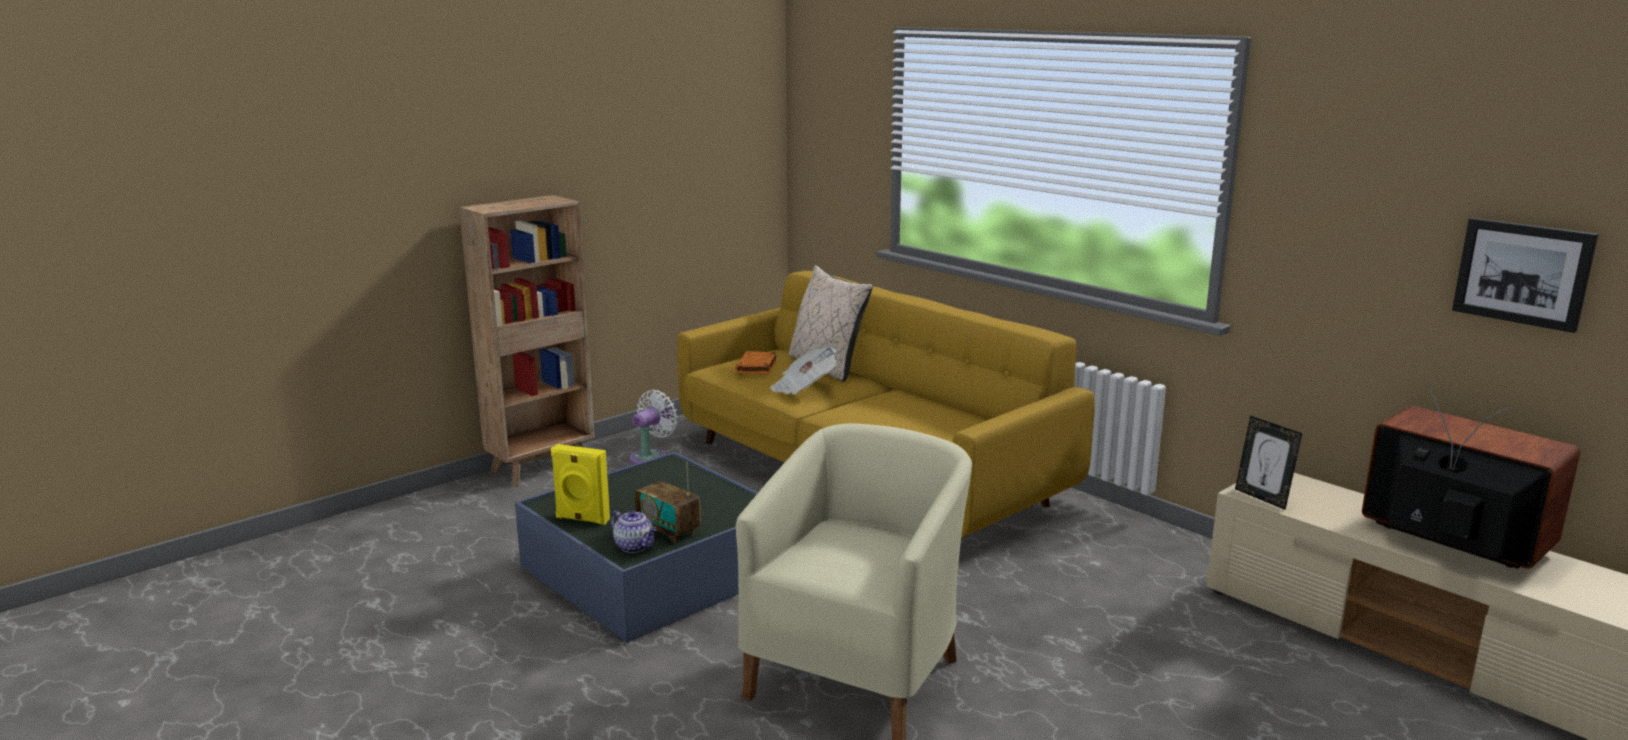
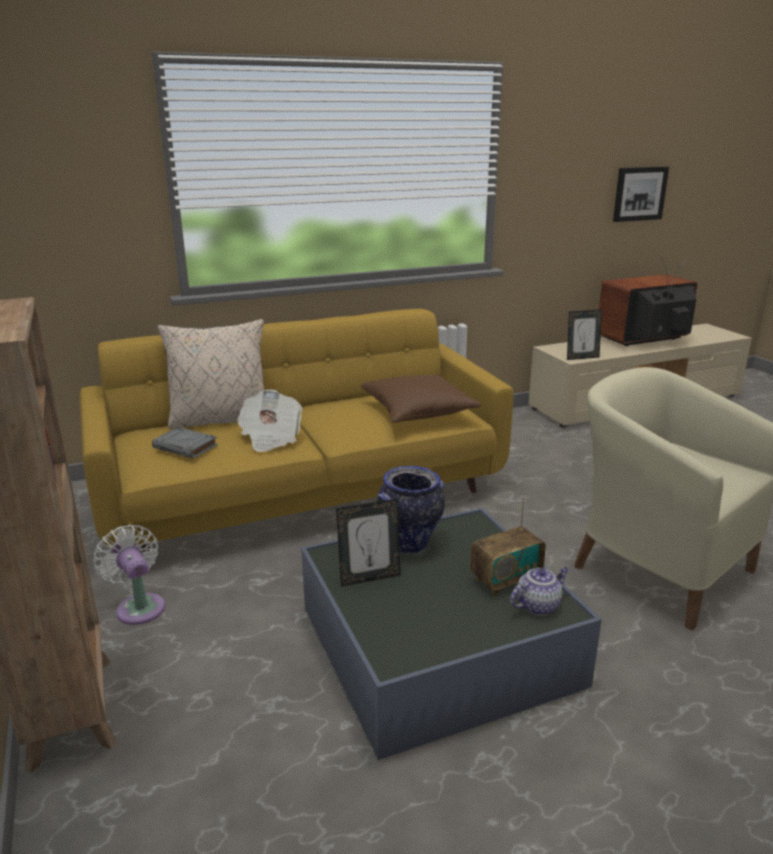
camera: 70 degrees left, 5 degrees up
yellow speaker [551,444,610,525] -> none
orange book [735,351,777,374] -> grey book [152,427,218,459]
none -> picture frame [336,499,401,587]
none -> brown pillow [360,375,481,423]
none -> vase [377,466,445,554]

